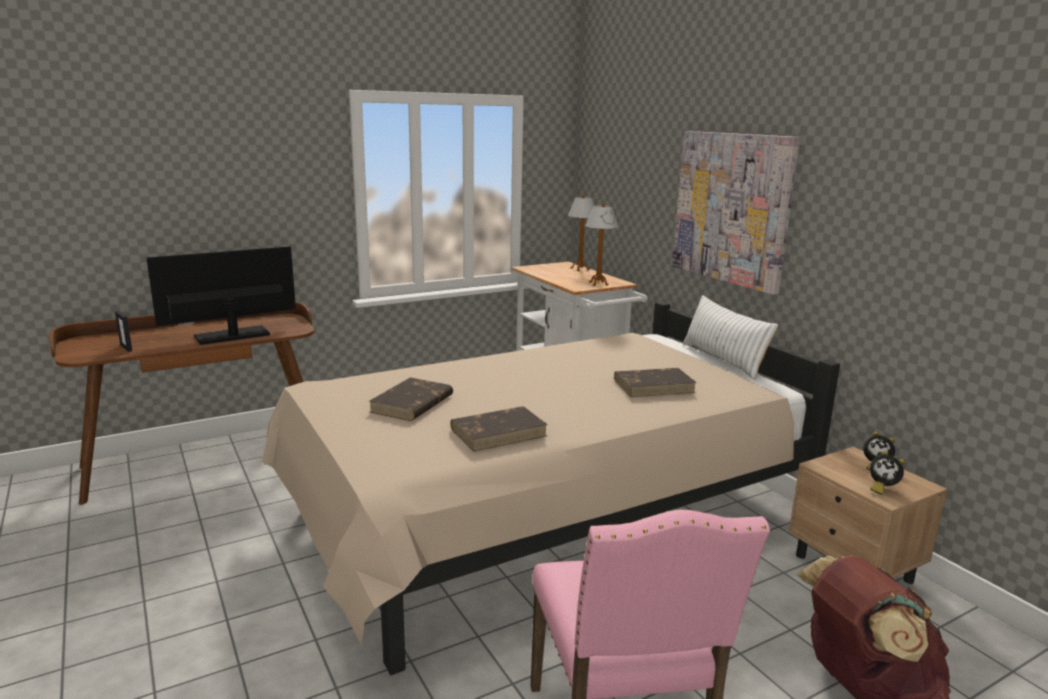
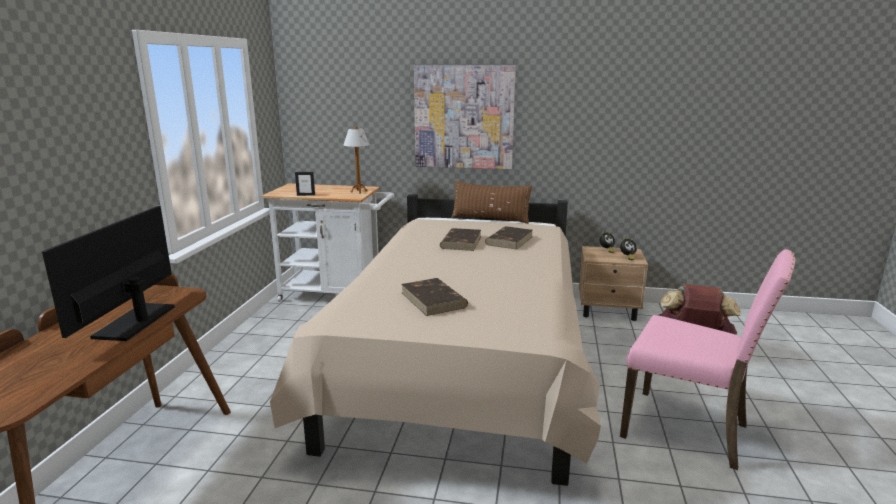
camera: 50 degrees left, 0 degrees up
picture frame [115,311,132,352] -> picture frame moved to [295,172,315,196]
brown book [450,406,548,452] -> brown book moved to [440,228,481,251]
table lamp [568,195,594,271] -> none
white pillow [682,295,779,380] -> brown pillow [451,181,532,224]

